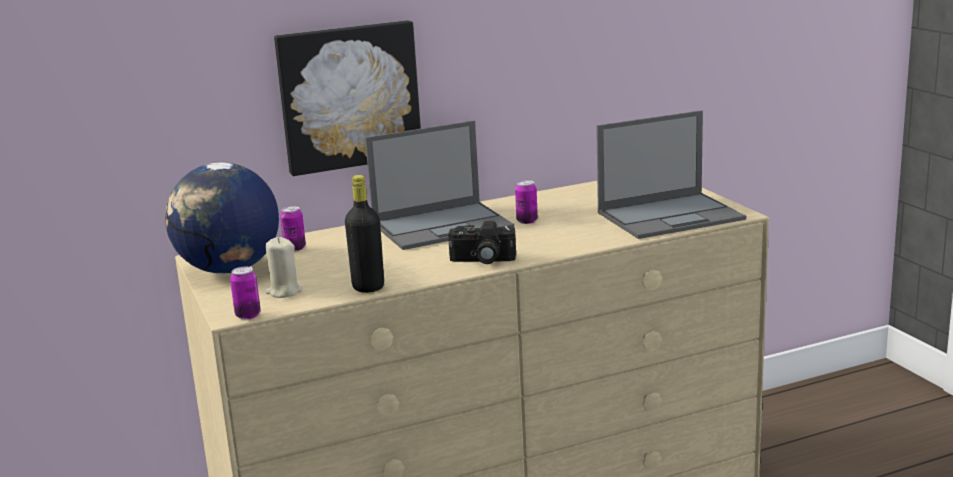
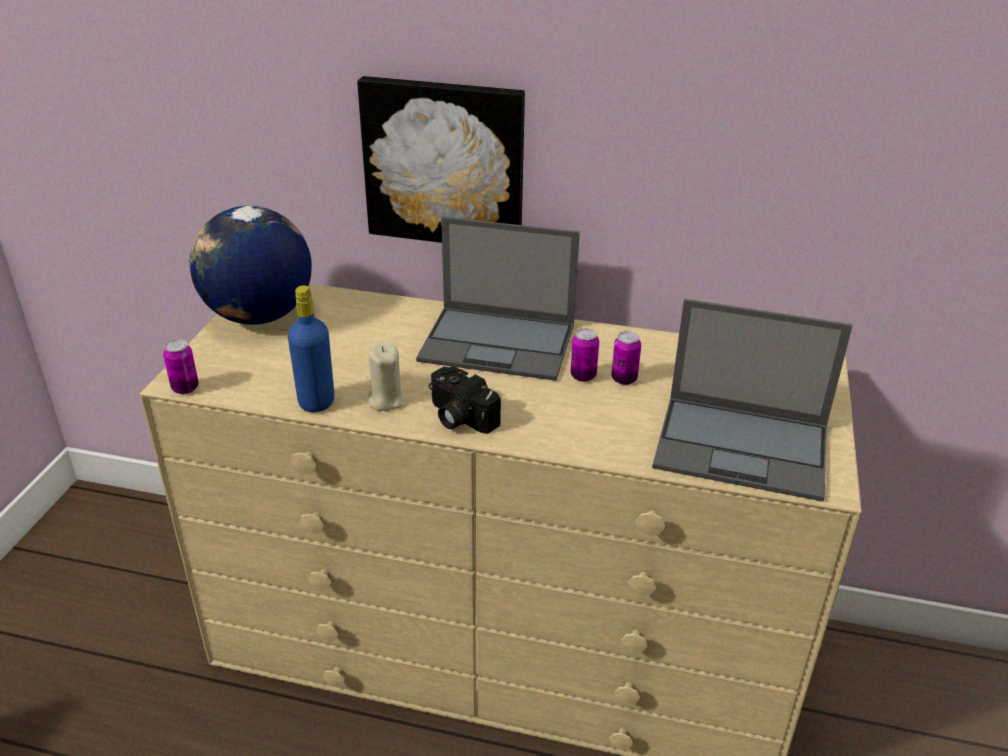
camera: 35 degrees right, 15 degrees up
beige candle [265,237,303,298] -> beige candle moved to [368,343,404,411]
can [280,206,306,251] -> can moved to [611,331,641,385]
black bottle [345,175,384,293] -> blue bottle [288,285,334,412]

